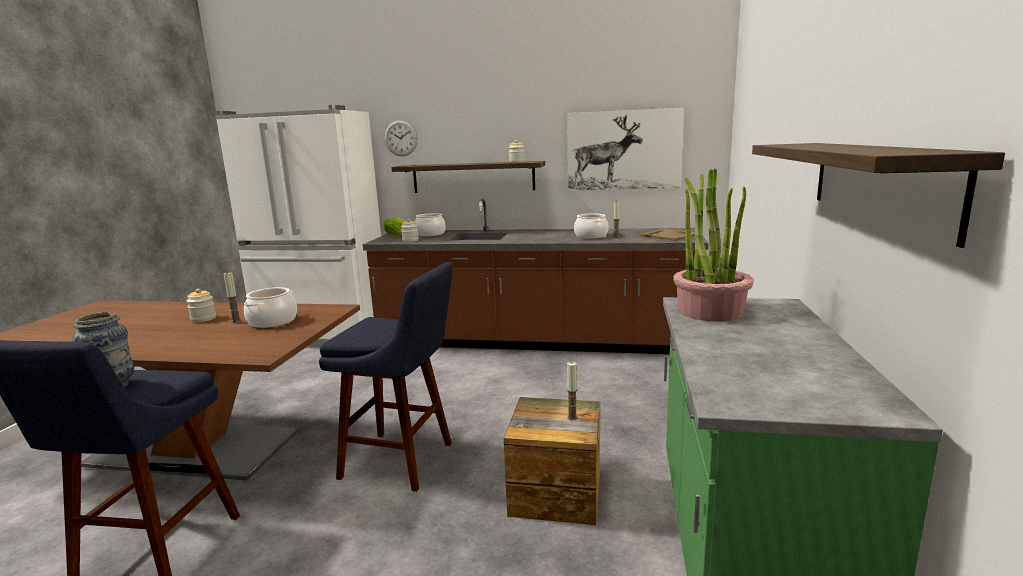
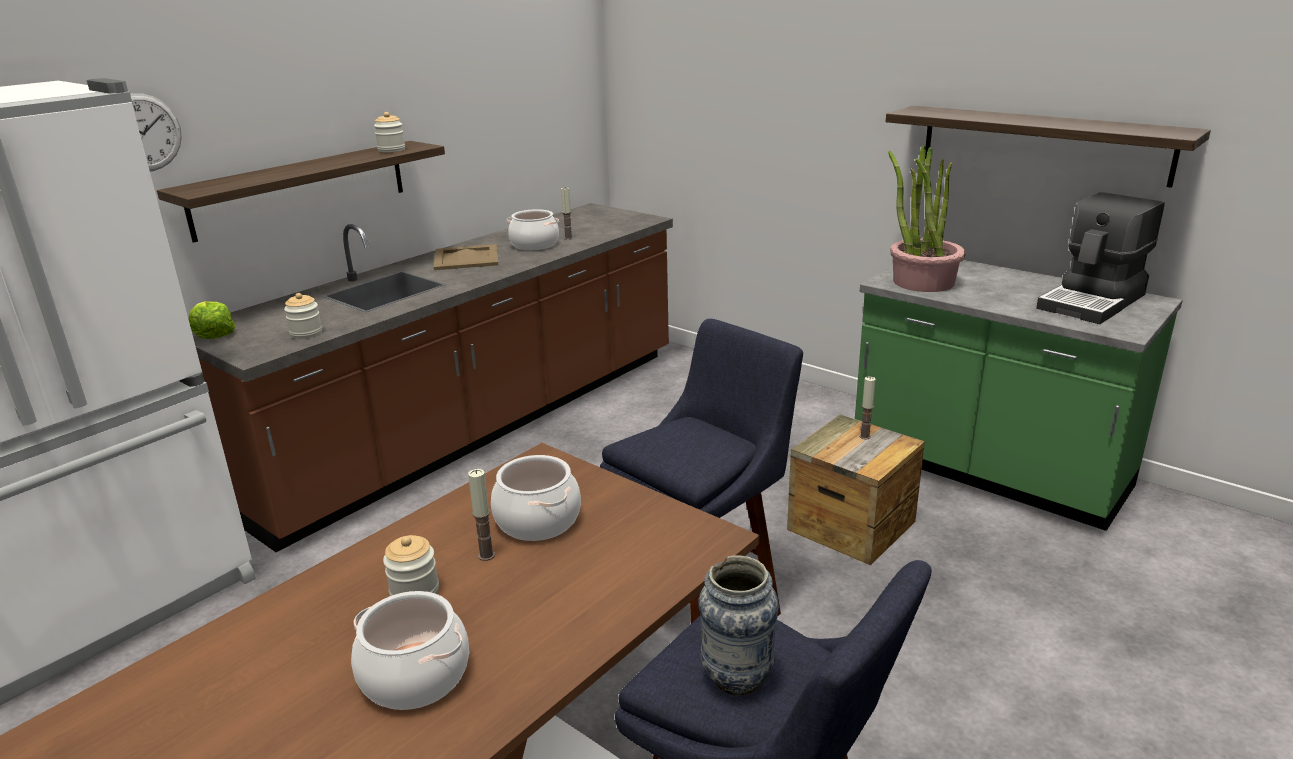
camera: 60 degrees left, 10 degrees up
cooking pot [415,213,446,236] -> cooking pot moved to [351,591,469,710]
picture [567,108,684,191] -> none
beige tray [639,229,695,241] -> beige tray moved to [434,244,498,270]
none -> coffee machine [1036,192,1165,324]

